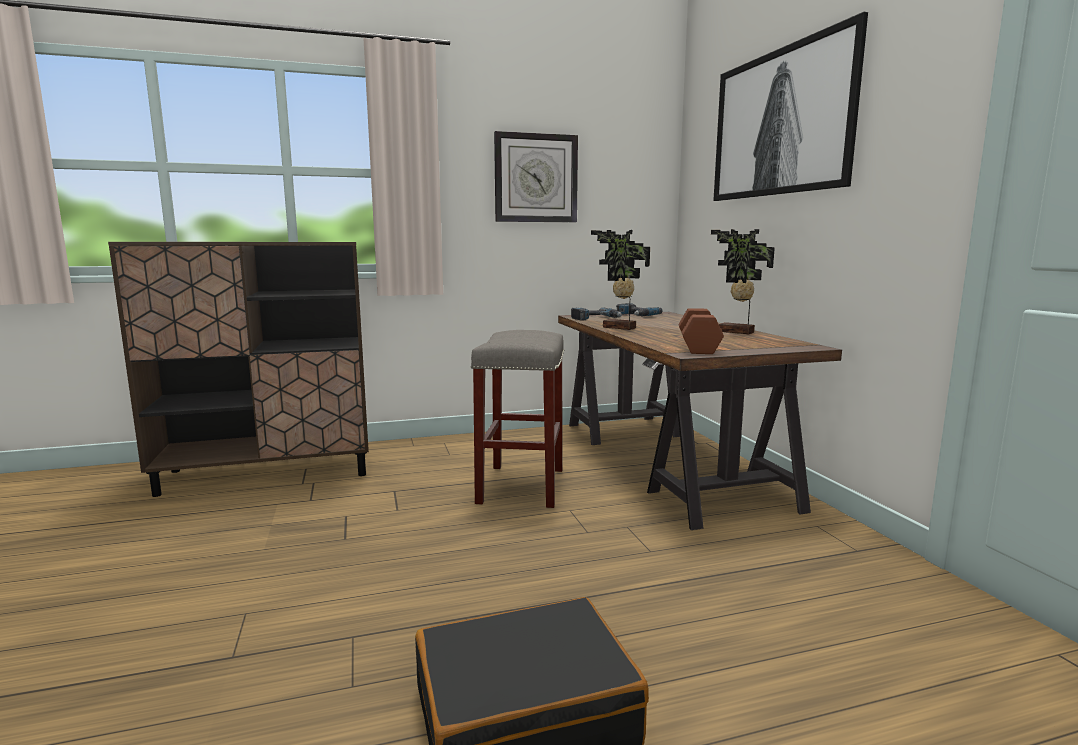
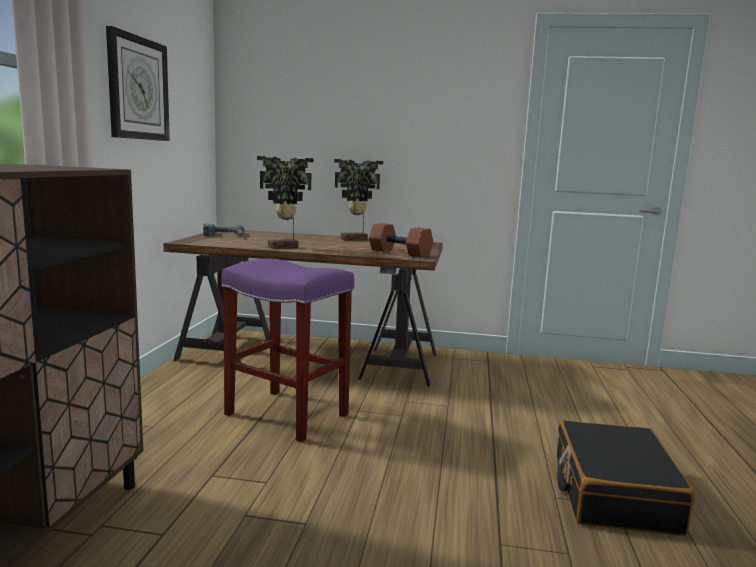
camera: 65 degrees left, 0 degrees up
grey stool [471,330,564,508] -> purple stool [221,258,354,442]
power drill [571,308,622,320] -> none
picture [713,12,868,201] -> none

